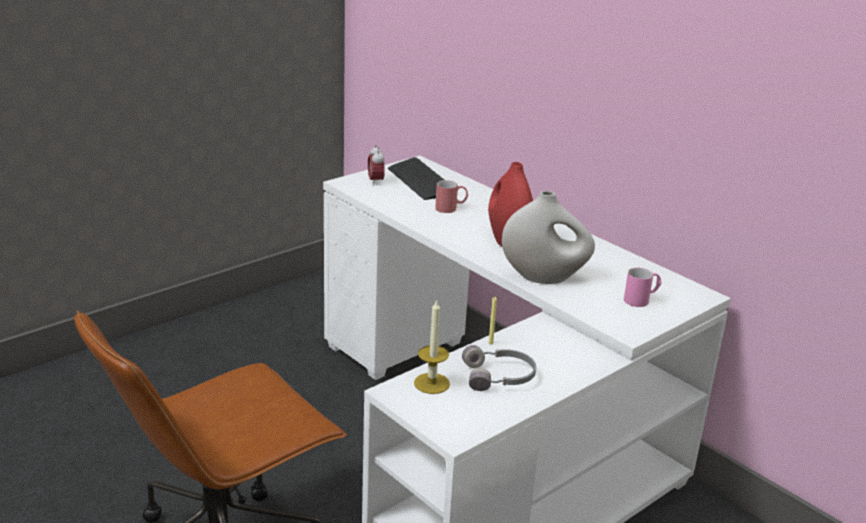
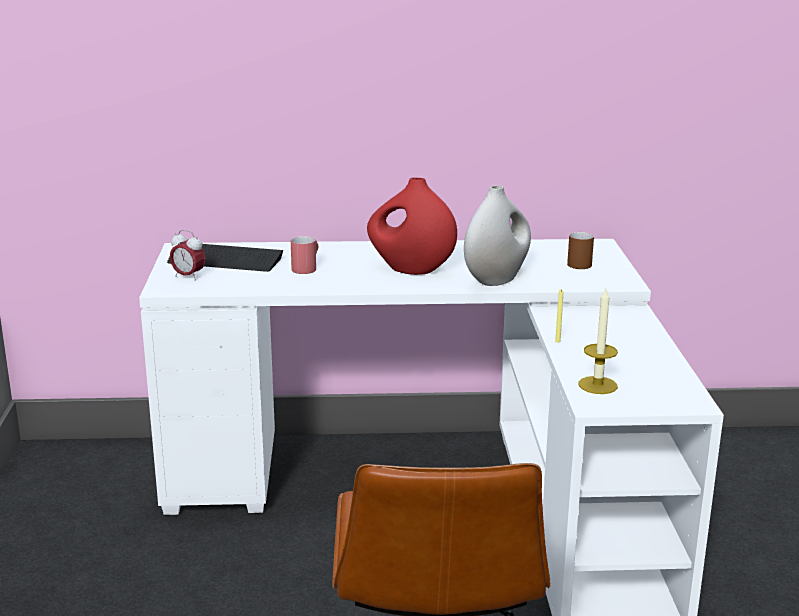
camera: 50 degrees left, 5 degrees down
grey headphones [462,345,536,391] -> none
pink mug [624,268,661,307] -> brown mug [567,232,594,269]

